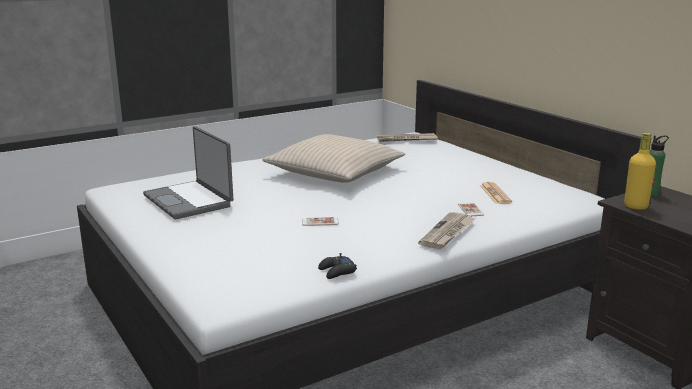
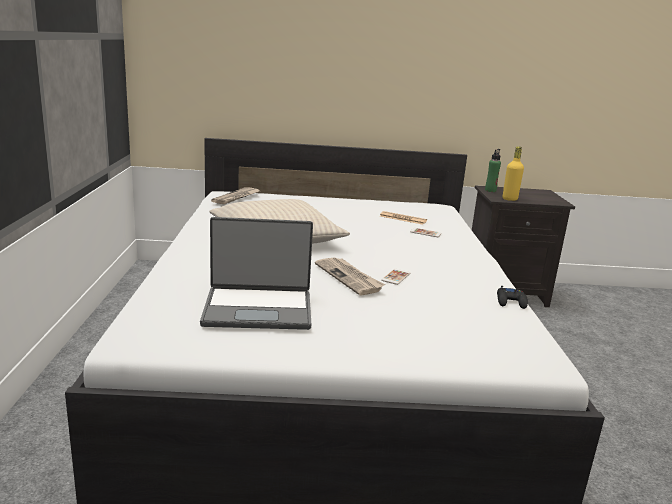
camera: 60 degrees left, 0 degrees up
newspaper [418,212,476,249] -> newspaper moved to [315,258,385,296]

